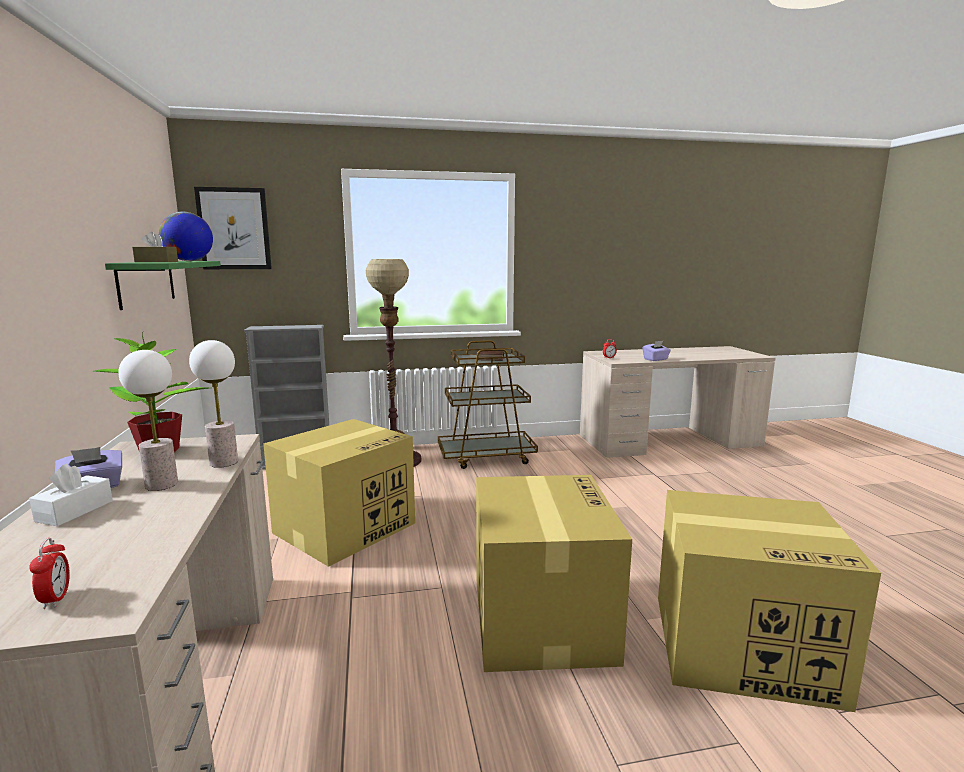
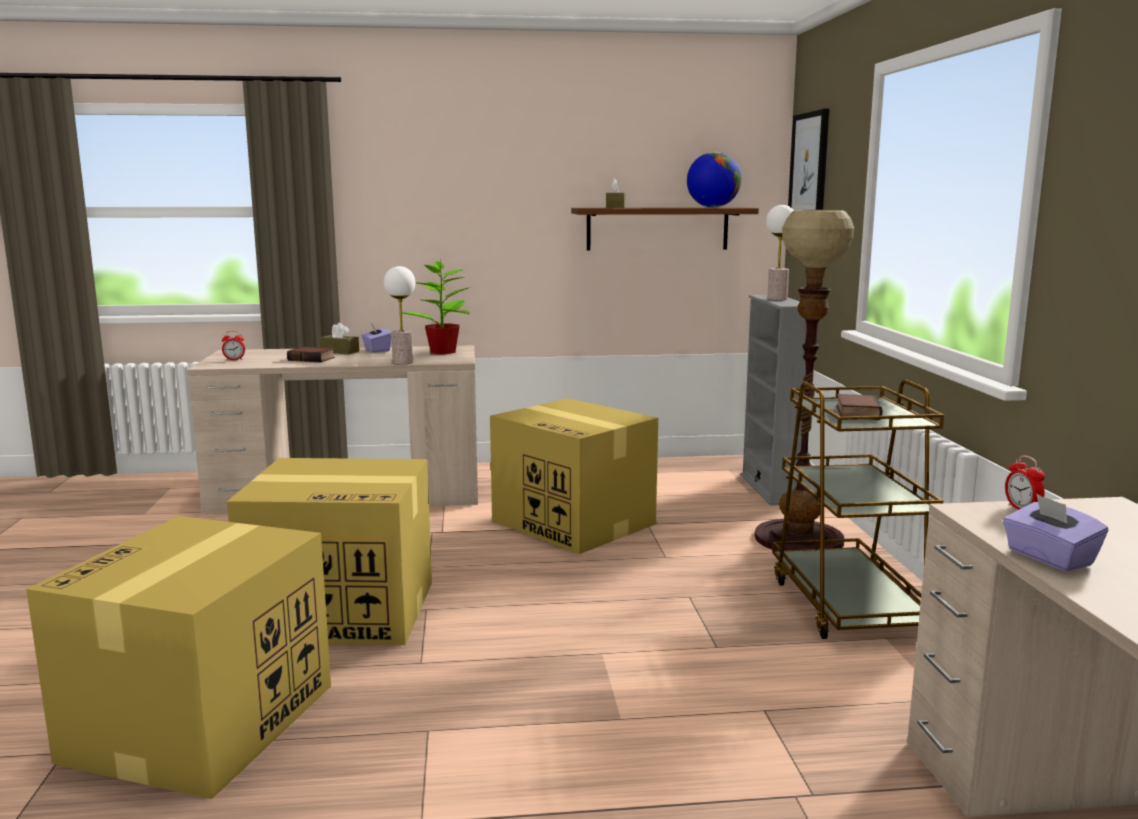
camera: 95 degrees right, 0 degrees up
white tissue box [29,464,113,526] -> brown tissue box [320,323,359,354]
green shelf [105,261,221,310] -> brown shelf [571,207,759,251]
table lamp [118,350,178,491] -> table lamp moved to [766,205,794,300]
none -> book [287,347,335,362]

